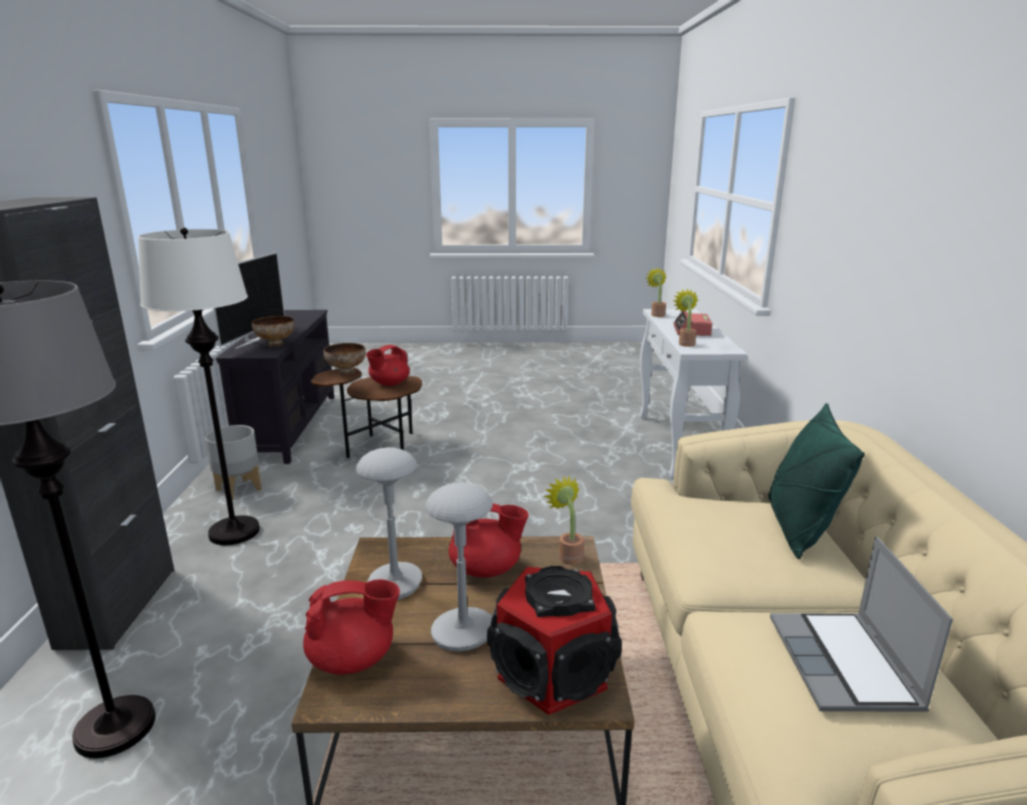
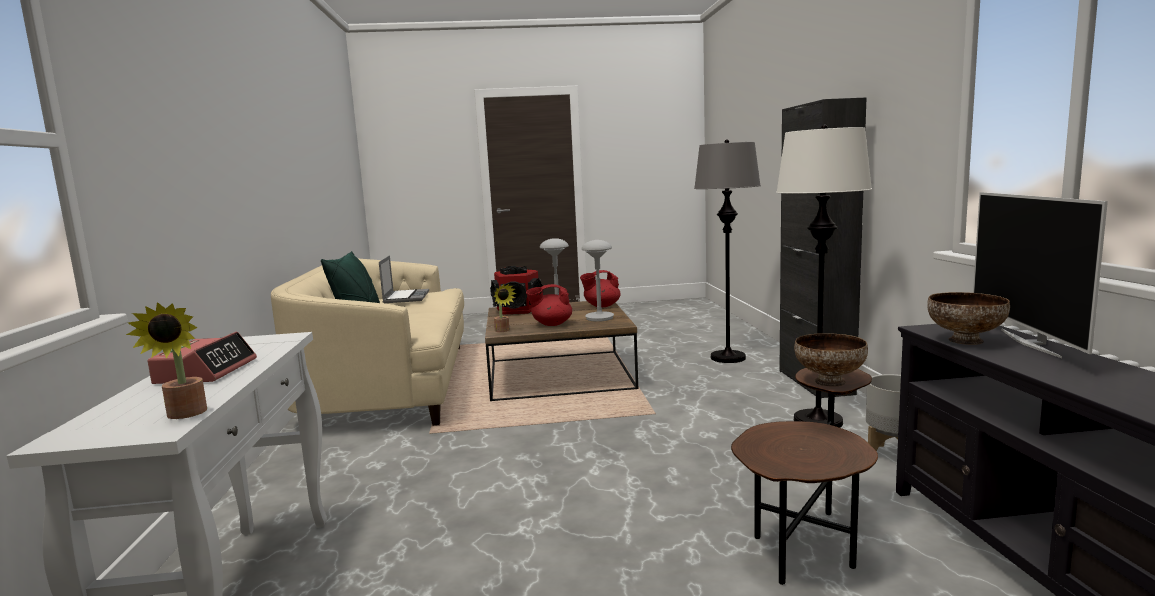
camera: 175 degrees right, 10 degrees down
red teapot [366,345,410,386] -> none
potted plant [673,289,698,347] -> none

